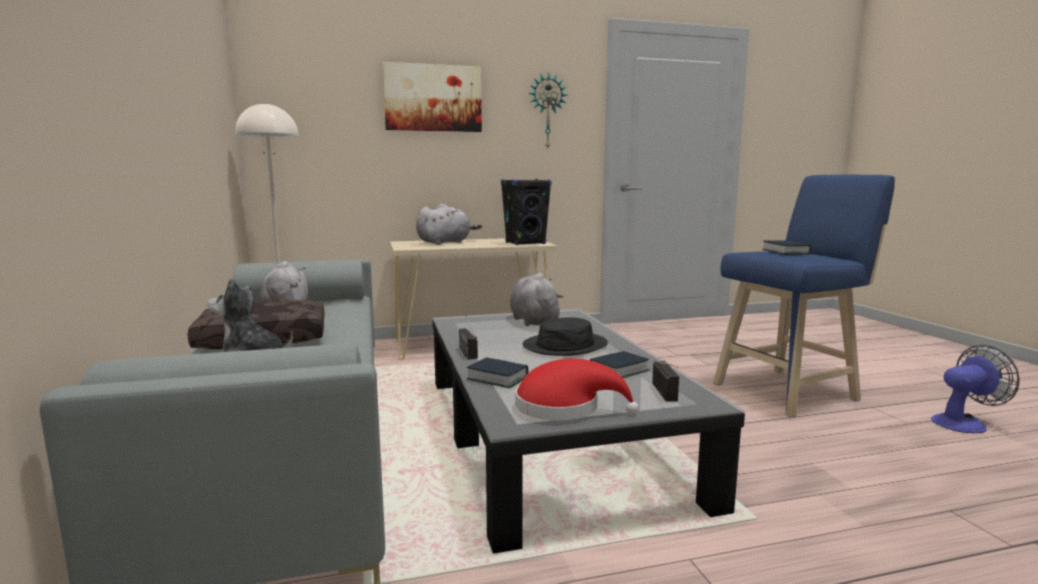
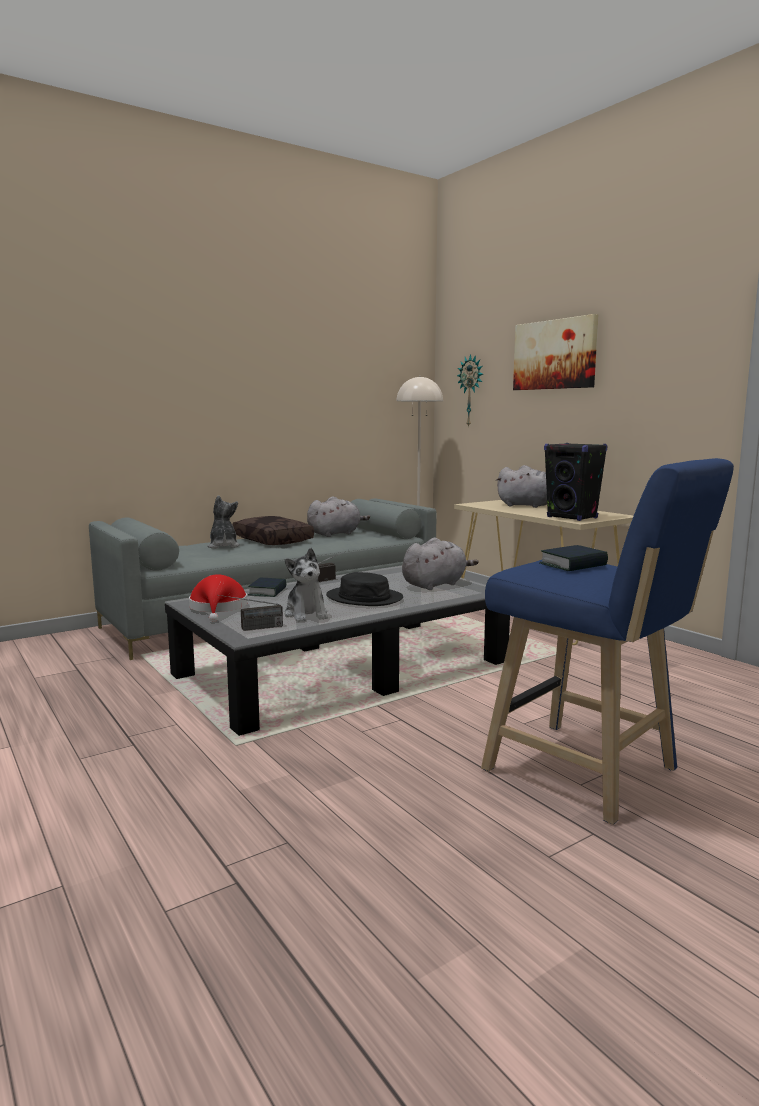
camera: 70 degrees right, 0 degrees up
wall clock [529,73,567,148] -> wall clock moved to [457,354,483,428]
book [590,351,650,378] -> plush toy [284,548,328,622]
fan [931,345,1020,433] -> none

